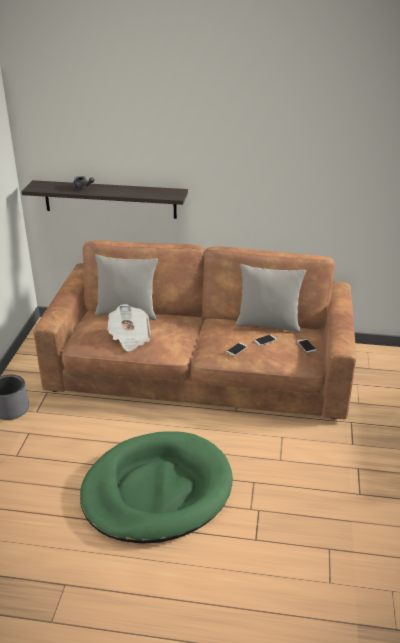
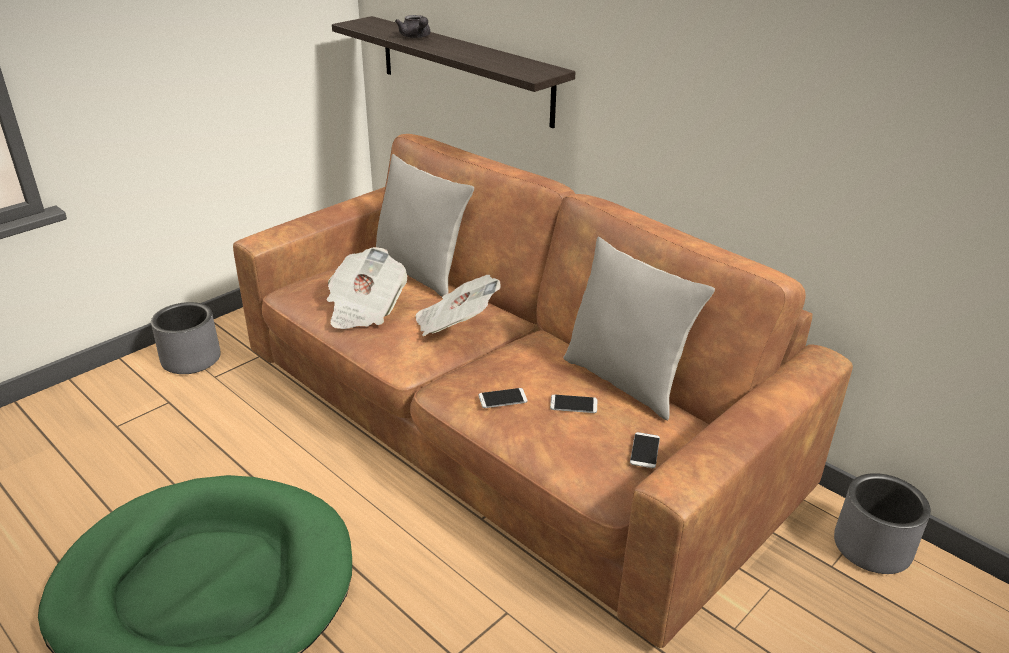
camera: 35 degrees right, 0 degrees up
none -> newspaper [415,275,501,336]
none -> grey planter [834,473,931,574]

